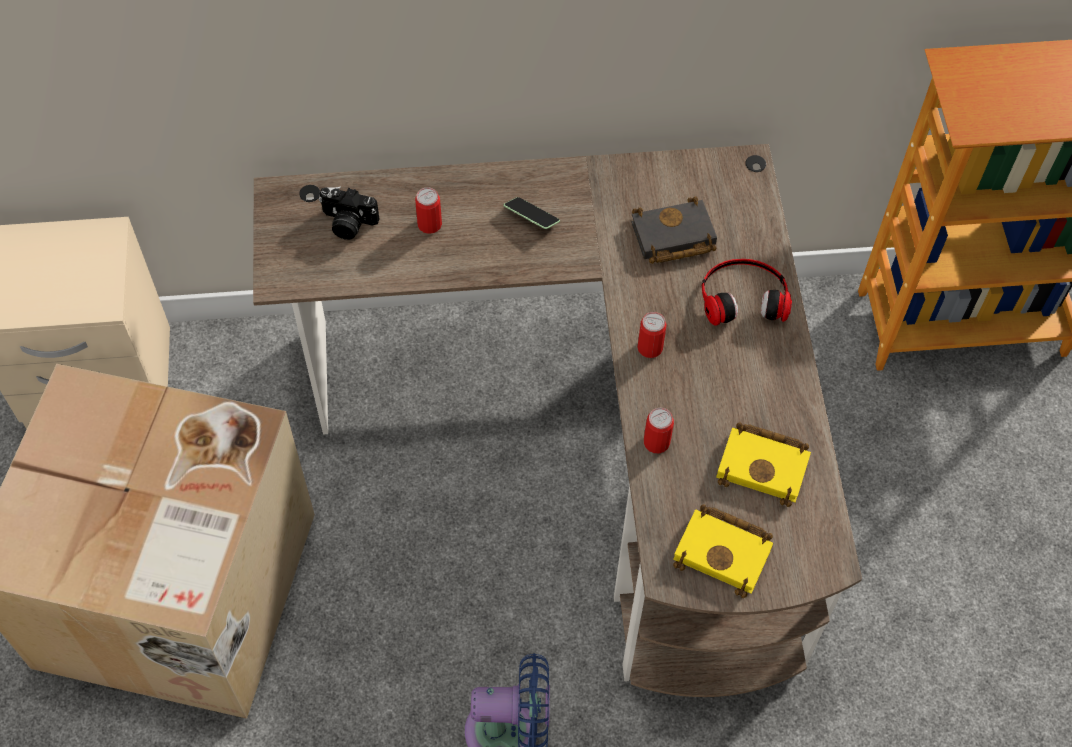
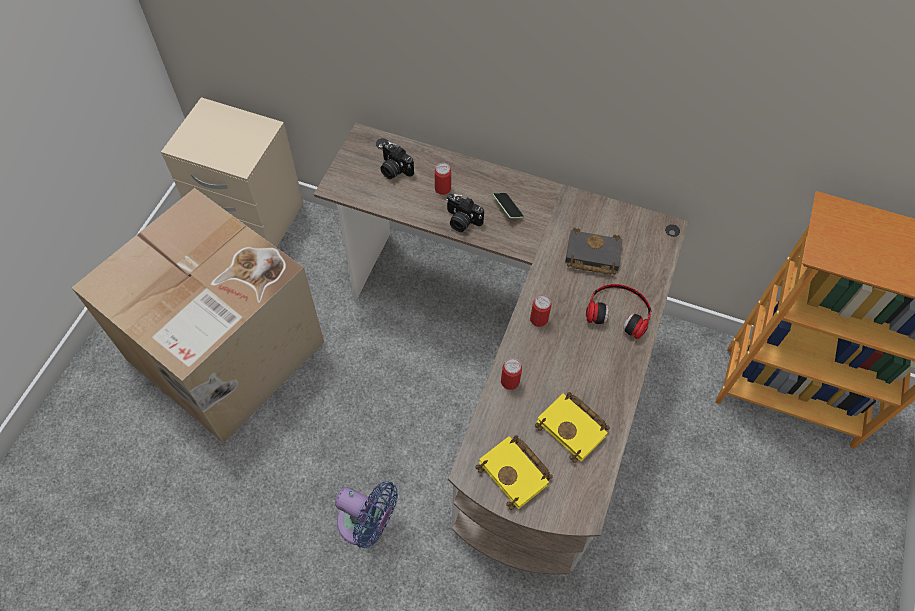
camera: 25 degrees right, 0 degrees up
none -> camera [446,193,484,232]

